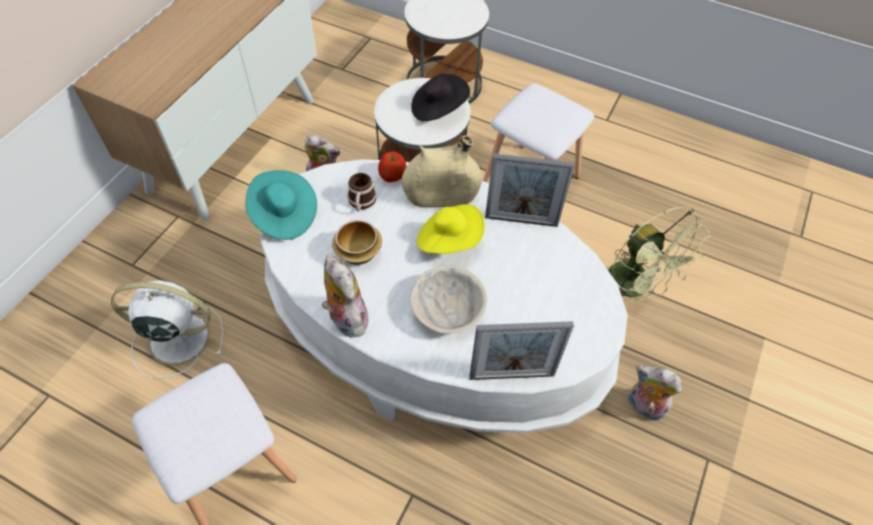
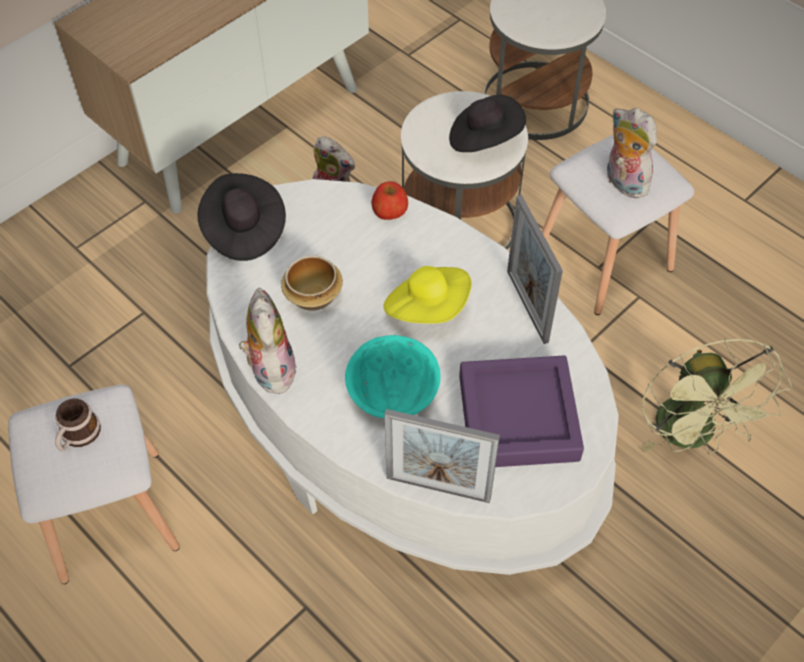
camera: 20 degrees right, 0 degrees up
white fan [111,280,223,378] -> none
turquoise hat [245,170,317,240] -> black hat [197,173,286,261]
mug [347,173,376,212] -> mug moved to [55,399,101,451]
beige vase [402,135,482,207] -> none
beige bowl [410,265,487,334] -> turquoise bowl [345,335,440,419]
picture frame [485,153,575,227] -> picture frame turned 45 degrees clockwise [507,195,563,344]
plush toy [628,365,682,420] -> plush toy moved to [606,108,657,198]
none -> purple tray [459,356,584,467]

